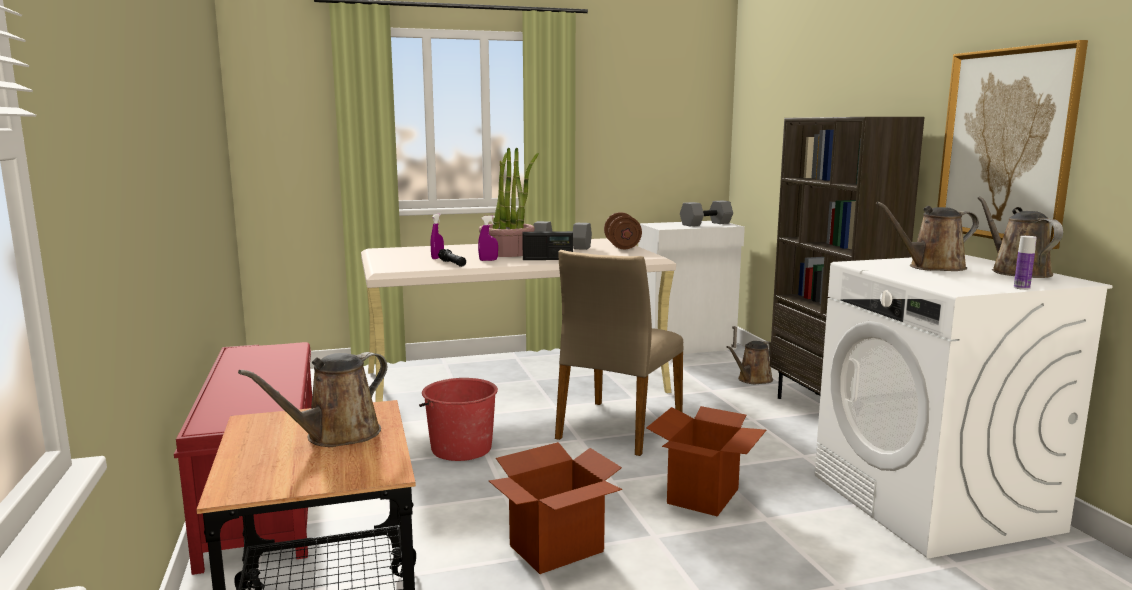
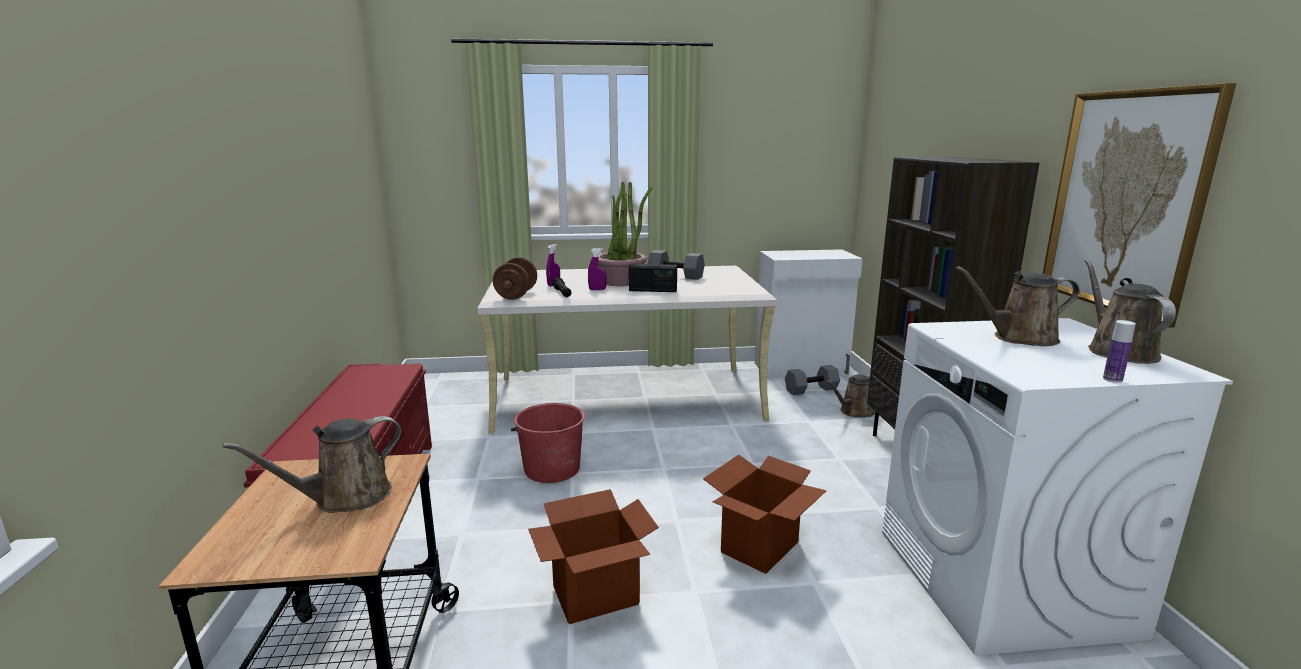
camera: 10 degrees right, 5 degrees up
beige chair [555,250,684,456] -> none
brown dumbbell [604,212,642,250] -> brown dumbbell moved to [493,257,537,300]
grey dumbbell [680,200,733,226] -> grey dumbbell moved to [785,365,840,395]

